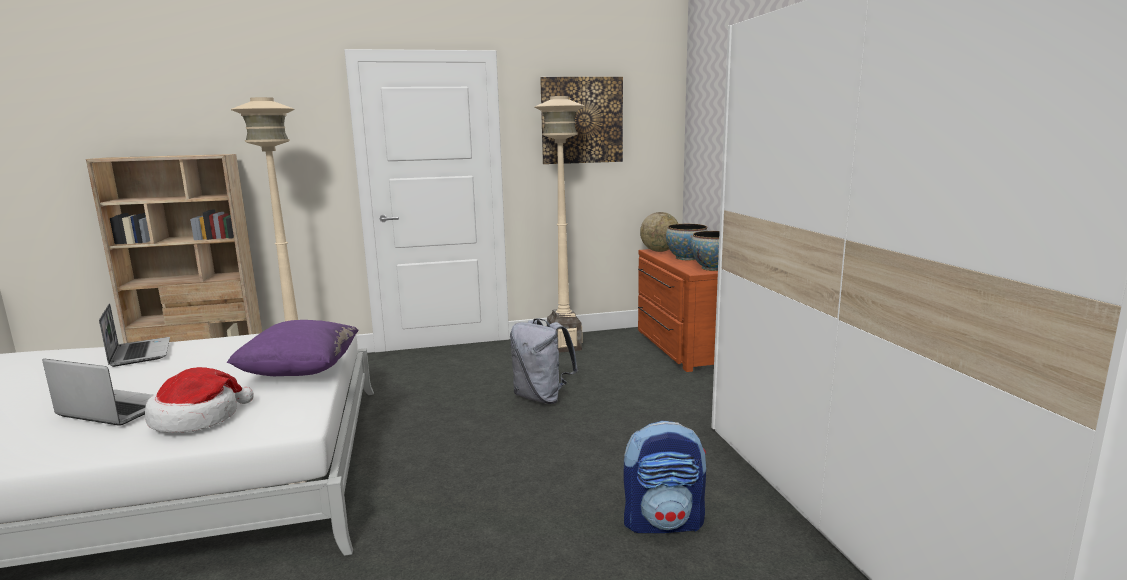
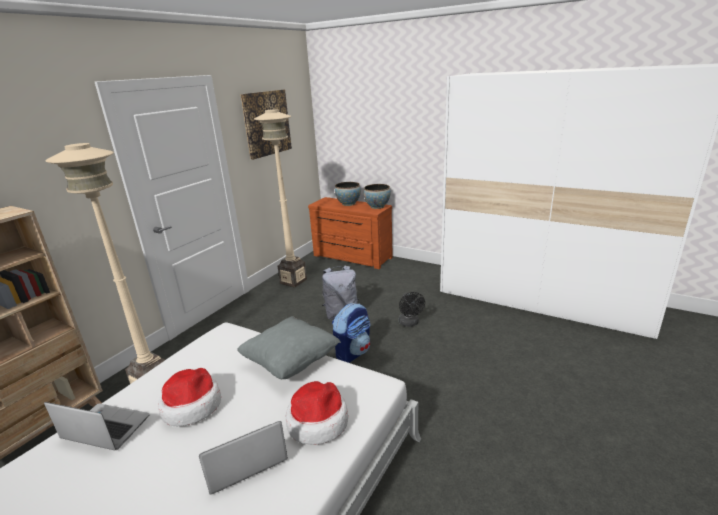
camera: 45 degrees left, 10 degrees up
purple pillow [227,320,358,376] -> grey pillow [237,316,341,379]
backpack [624,421,706,533] -> backpack moved to [332,303,370,363]
globe [640,212,678,252] -> none
none -> hat [158,368,221,426]
none -> black fan [399,292,425,327]

